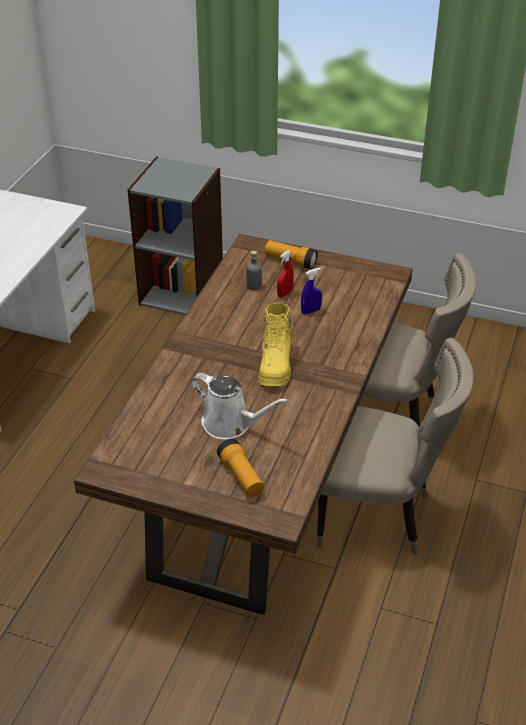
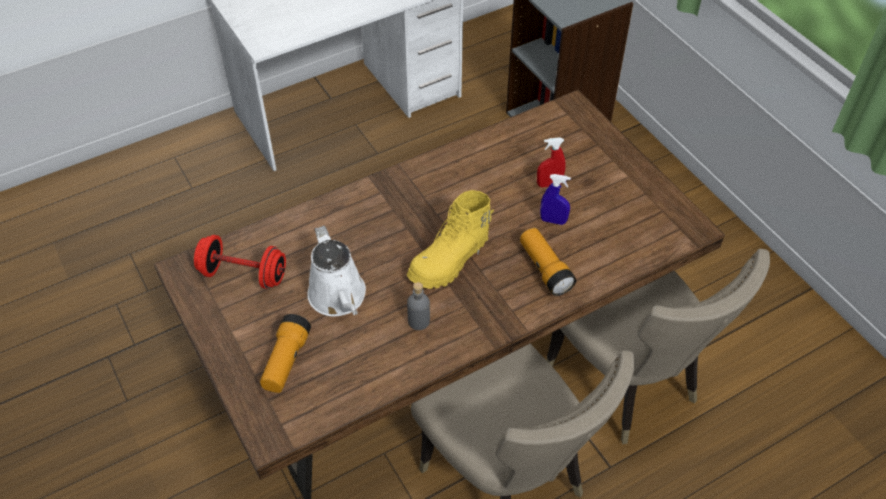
camera: 40 degrees right, 10 degrees up
grey bottle [246,251,262,290] -> grey bottle moved to [407,282,430,330]
flashlight [265,240,318,269] -> flashlight moved to [520,228,576,296]
none -> red dumbbell [194,235,286,289]

